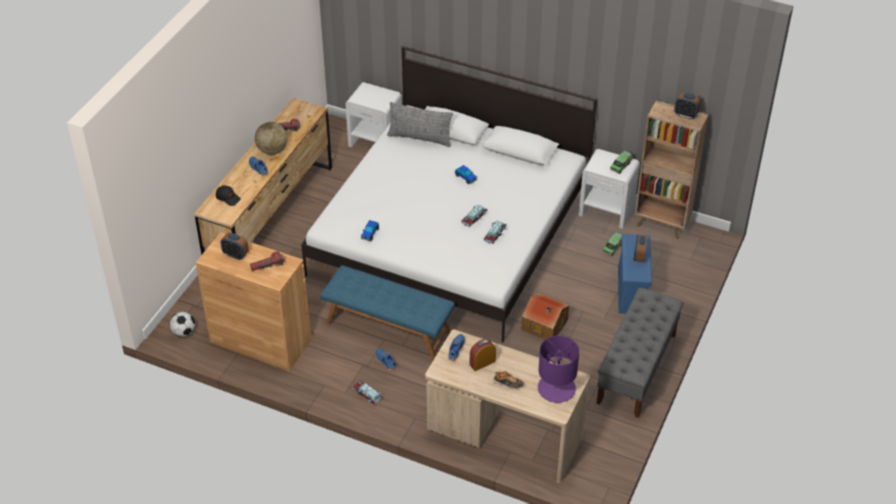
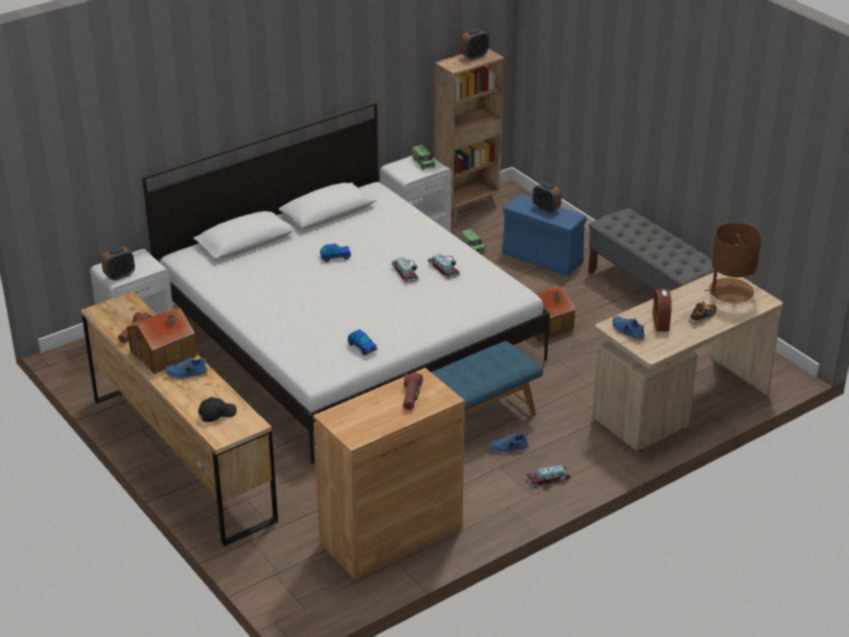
camera: 60 degrees left, 10 degrees down
football [170,312,195,337] -> none
alarm clock [221,232,249,260] -> alarm clock moved to [101,246,135,281]
globe [255,122,288,155] -> toy house [127,308,197,374]
grey pillow [387,102,453,147] -> none
purple table lamp [538,336,579,403] -> brown table lamp [704,223,761,303]

